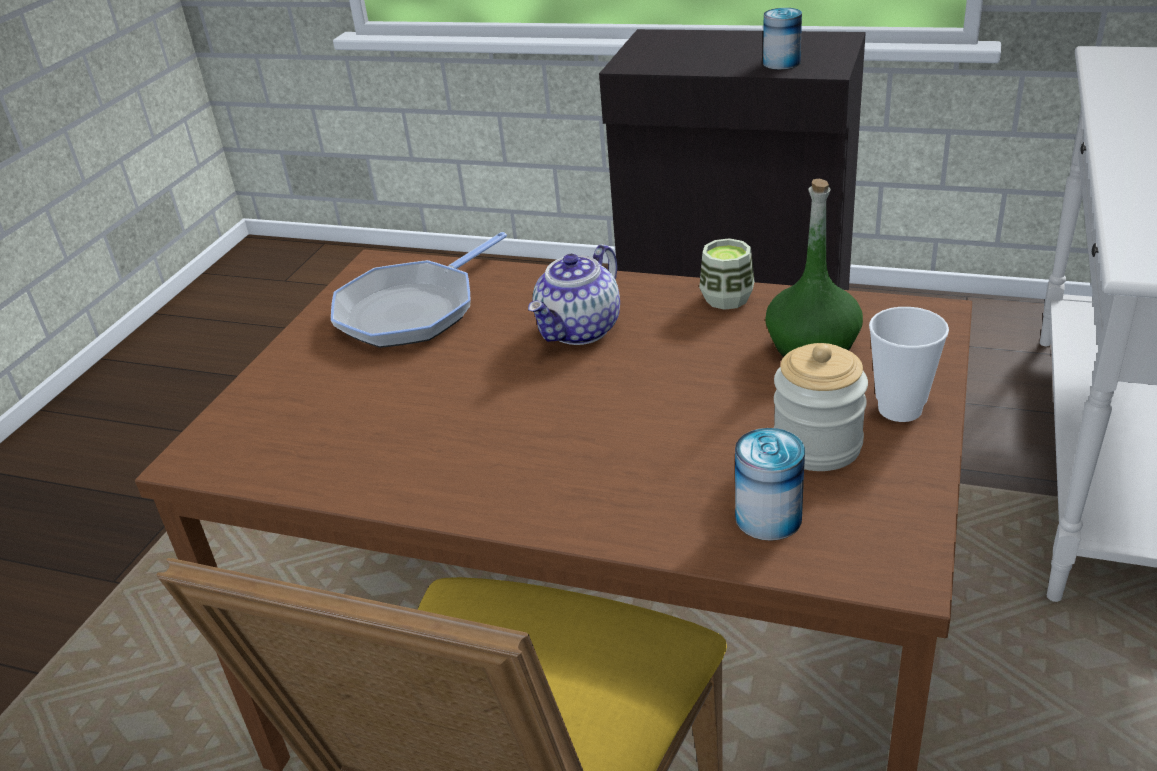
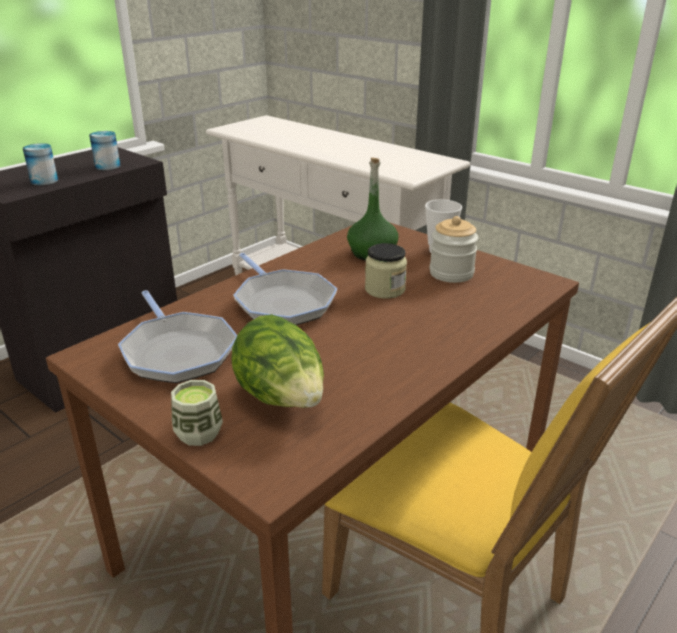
camera: 70 degrees left, 5 degrees down
teapot [528,244,620,345] -> frying pan [233,253,337,325]
cup [699,238,755,310] -> cup moved to [171,380,223,446]
can [735,428,805,541] -> can moved to [23,143,58,185]
none -> lettuce [231,314,324,408]
none -> jar [365,243,407,299]

